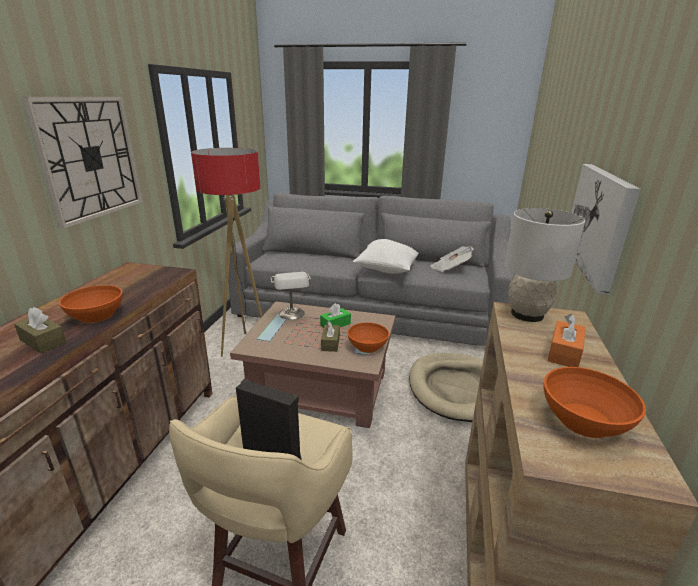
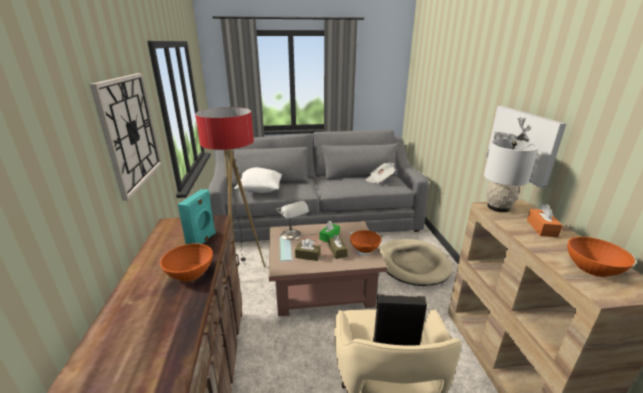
camera: 20 degrees left, 0 degrees up
brown tissue box [14,307,67,354] -> brown tissue box moved to [295,239,321,261]
white pillow [353,239,419,274] -> white pillow moved to [234,167,282,193]
none -> turquoise speaker [178,189,216,244]

